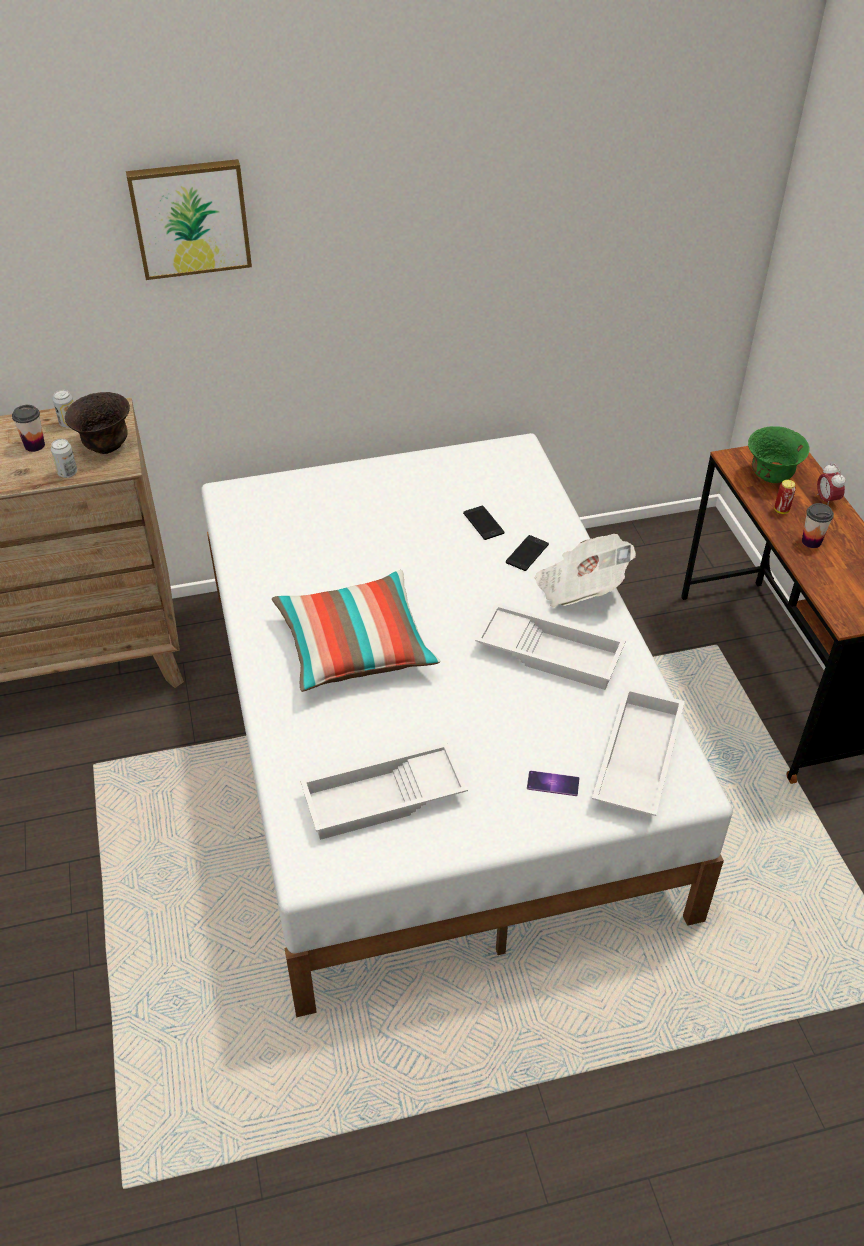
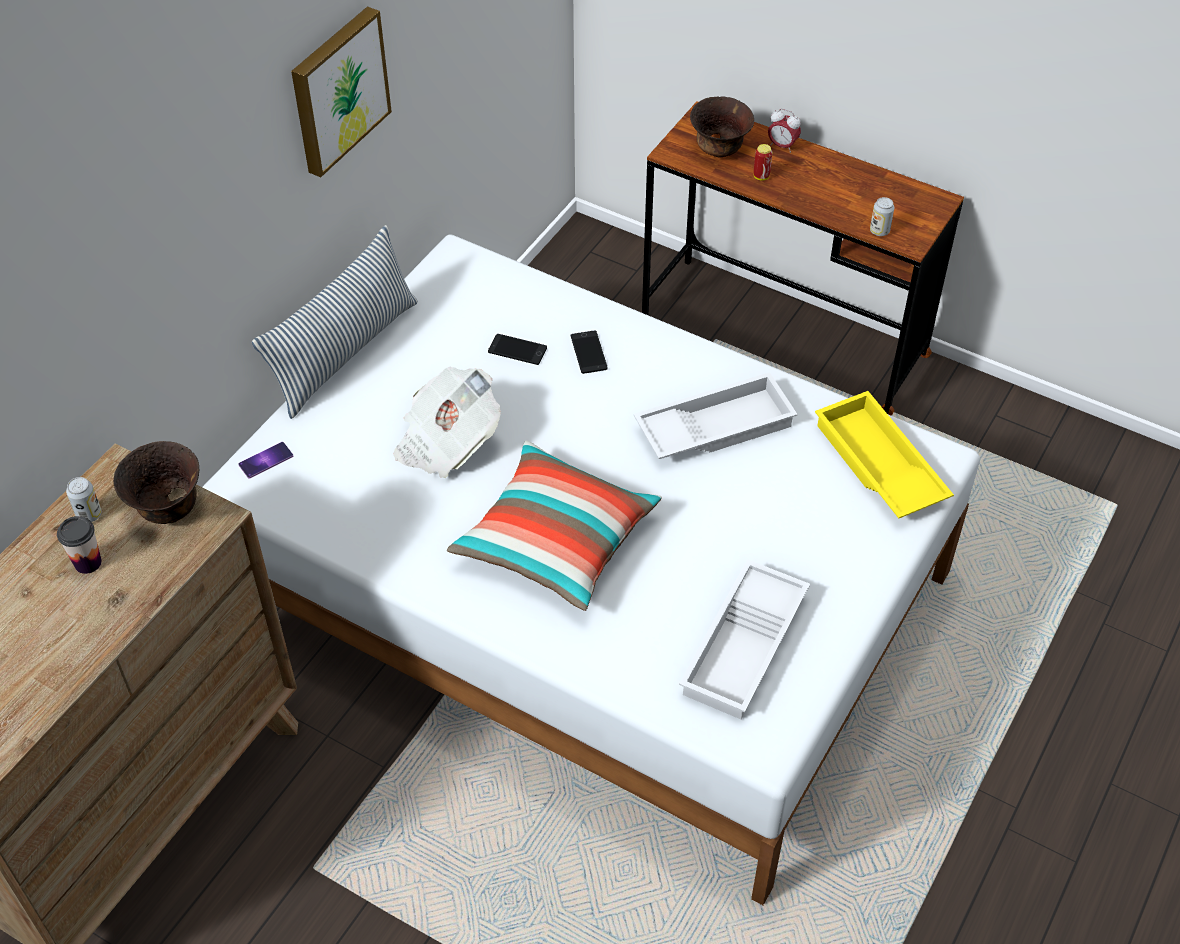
camera: 45 degrees left, 5 degrees up
can [51,439,77,478] -> can moved to [870,197,894,236]
picture [126,159,252,280] -> picture moved to [291,6,392,177]
phone [527,771,580,796] -> phone moved to [238,442,293,478]
newspaper [535,534,636,608] -> newspaper moved to [394,366,501,478]
white tray [592,687,685,816] -> yellow tray [815,391,954,519]
green bowl [748,426,810,483] -> brown bowl [690,96,754,158]
cup [802,503,834,548] -> none
none -> pillow [252,225,418,419]

